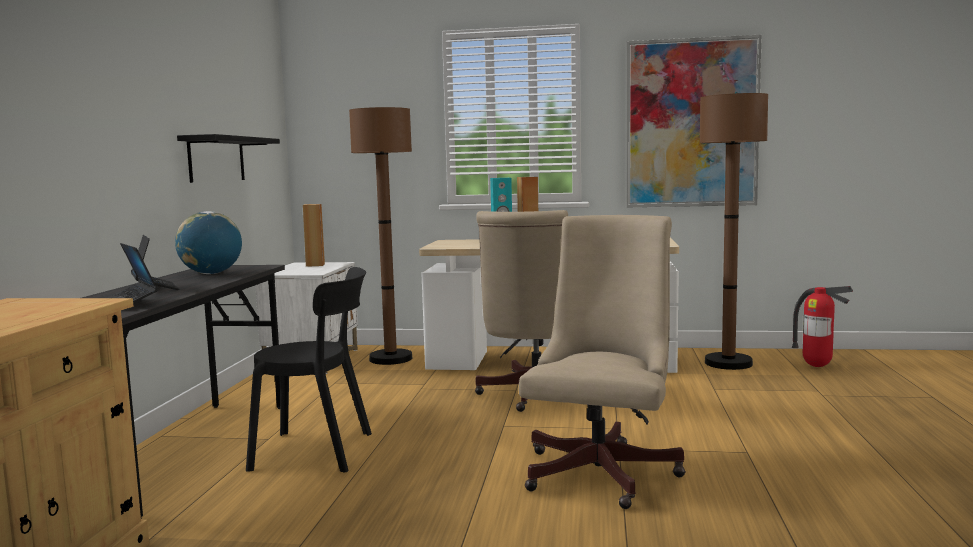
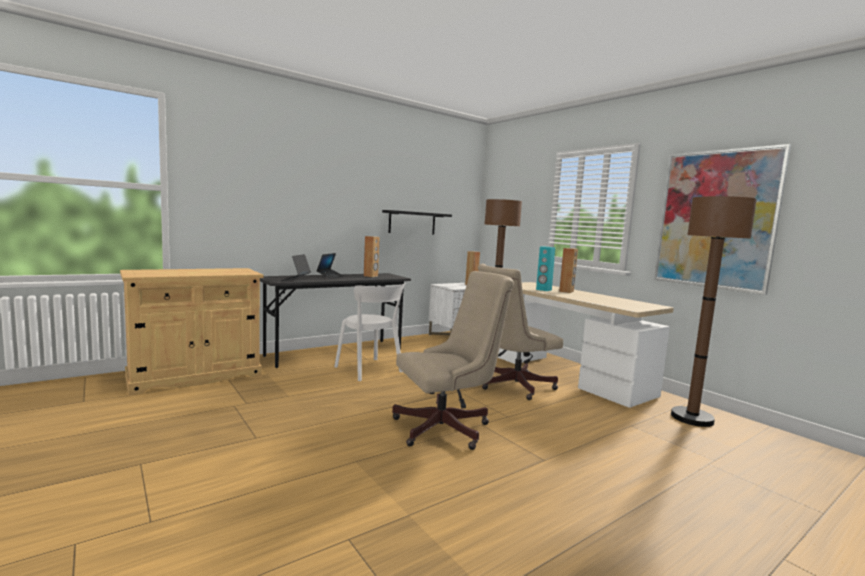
camera: 45 degrees right, 0 degrees up
globe [175,211,242,274] -> brown speaker [364,236,380,277]
black chair [246,267,372,472] -> white chair [334,283,406,381]
fire extinguisher [792,286,854,367] -> none

